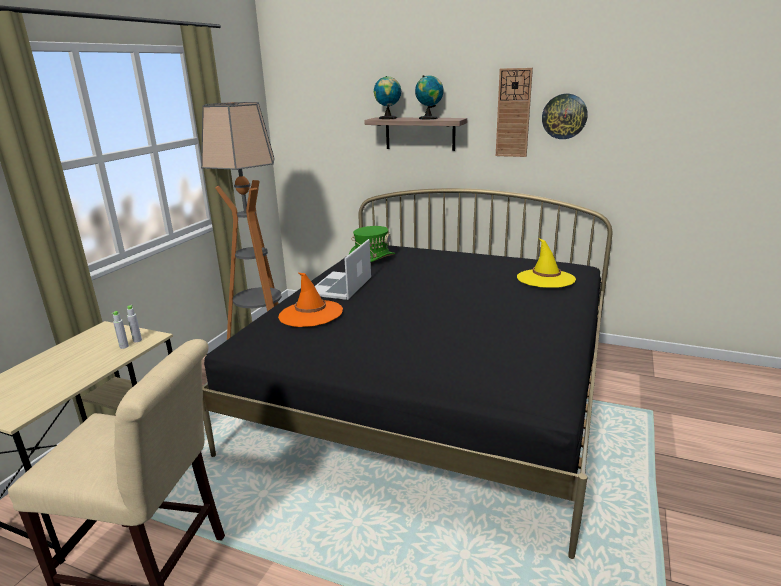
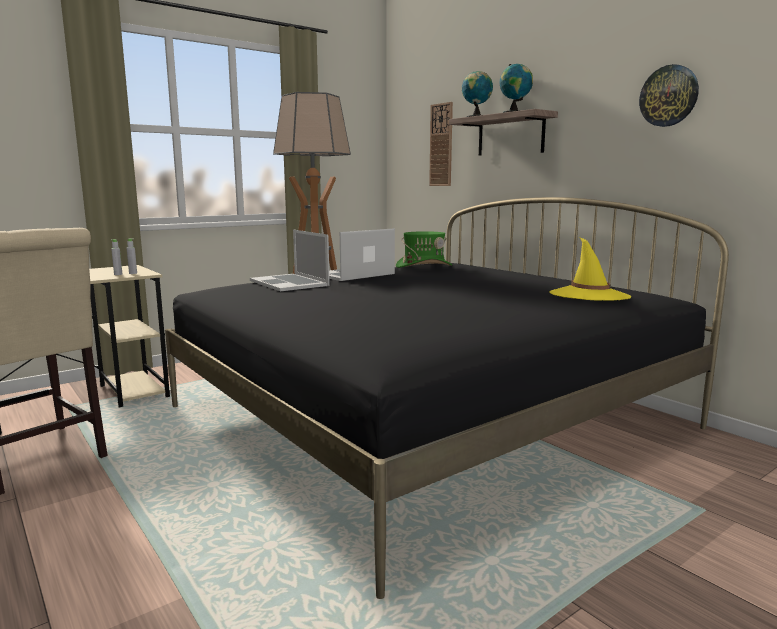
camera: 30 degrees right, 10 degrees down
orange hat [278,273,343,327] -> laptop [250,230,330,291]
wall clock [496,68,533,157] -> wall clock moved to [429,102,453,186]

